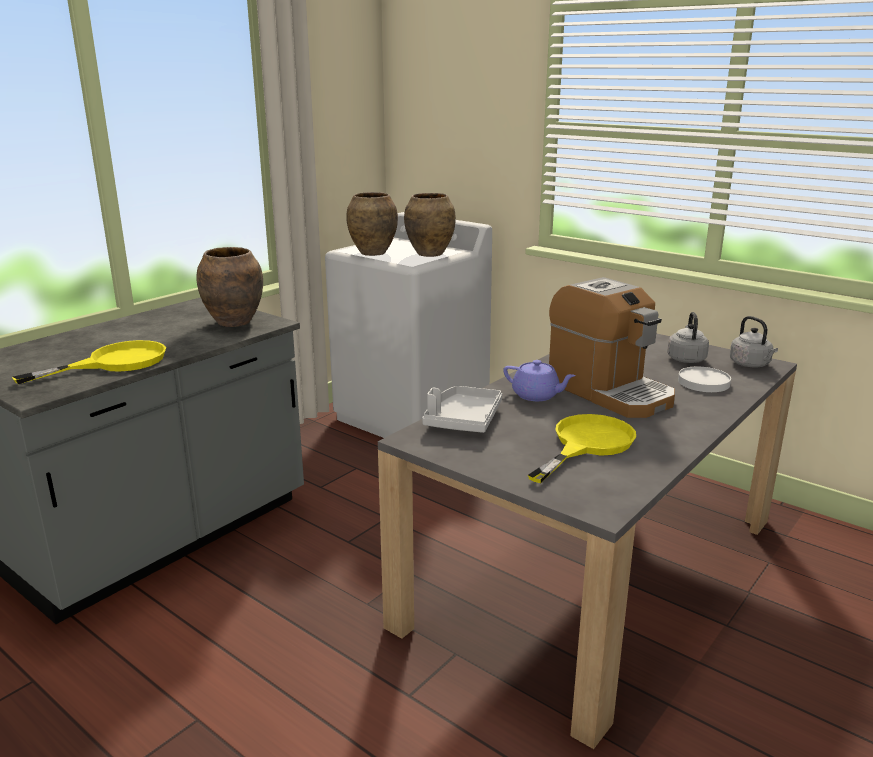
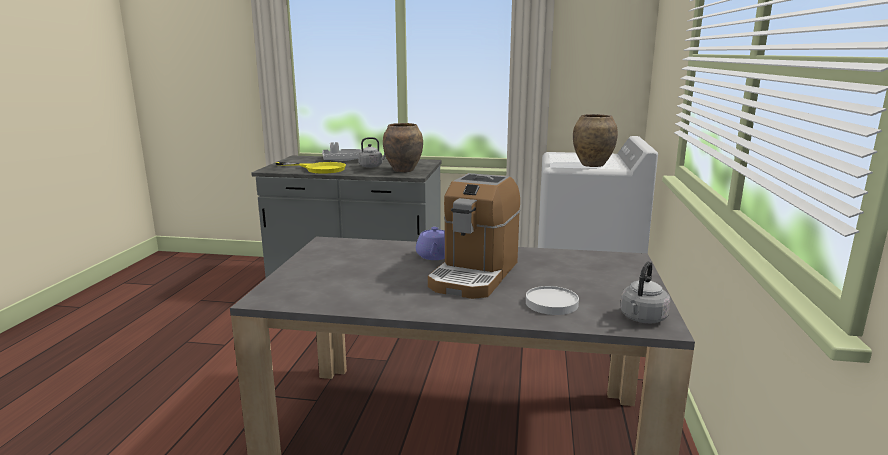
camera: 60 degrees right, 5 degrees down
brown vase [346,192,398,256] -> none
grey tray [422,386,502,433] -> grey tray moved to [322,142,362,161]
yellow frying pan [528,414,636,483] -> none
grey kettle [667,312,709,363] -> grey kettle moved to [358,137,386,168]

